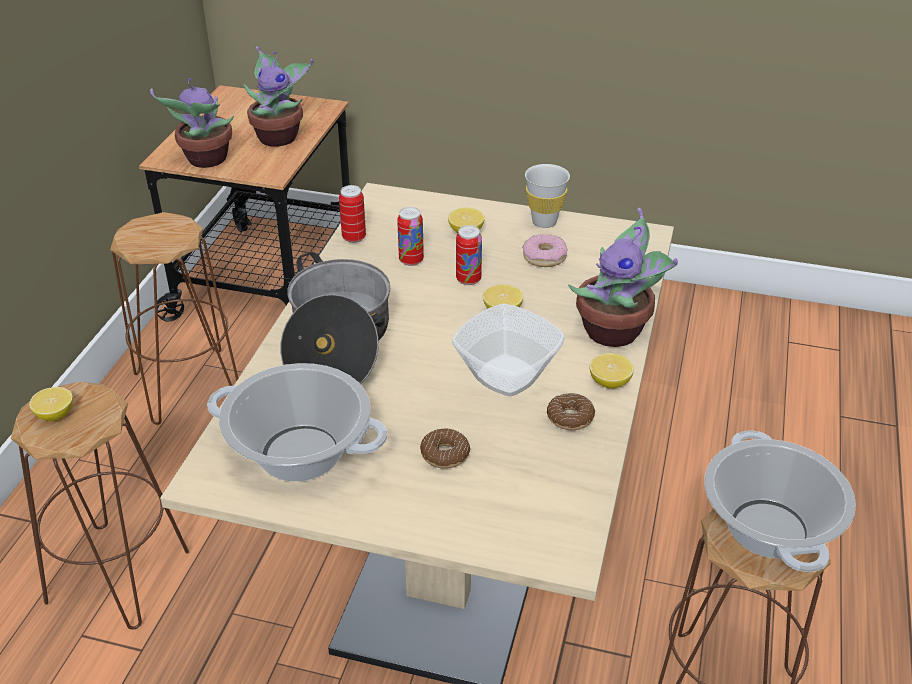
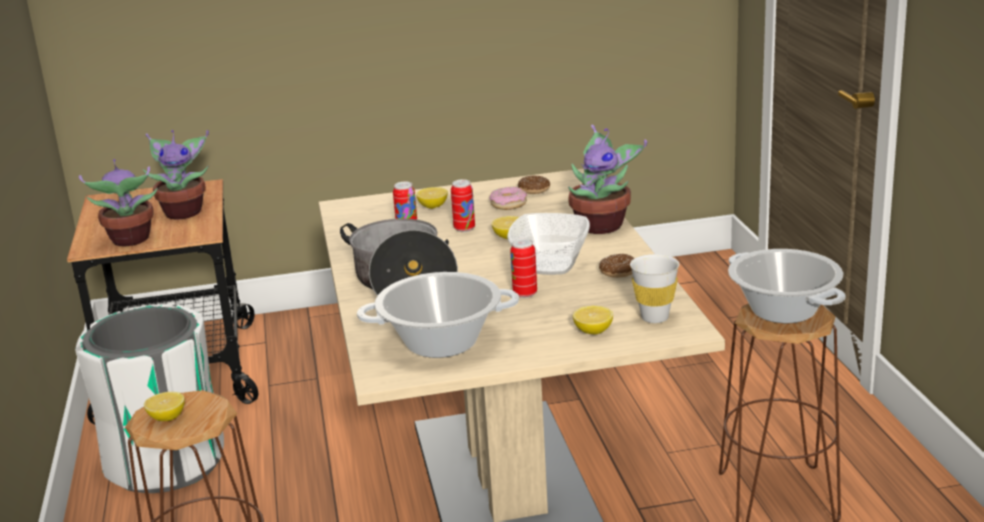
camera: 25 degrees left, 15 degrees down
brown stool [110,212,238,425] -> white trash can [75,304,224,493]
can [339,185,366,243] -> can moved to [510,238,537,298]
donut [420,429,470,469] -> donut moved to [518,176,550,194]
white cup [525,164,570,228] -> white cup moved to [630,254,679,323]
lemon [590,353,634,389] -> lemon moved to [573,306,613,334]

